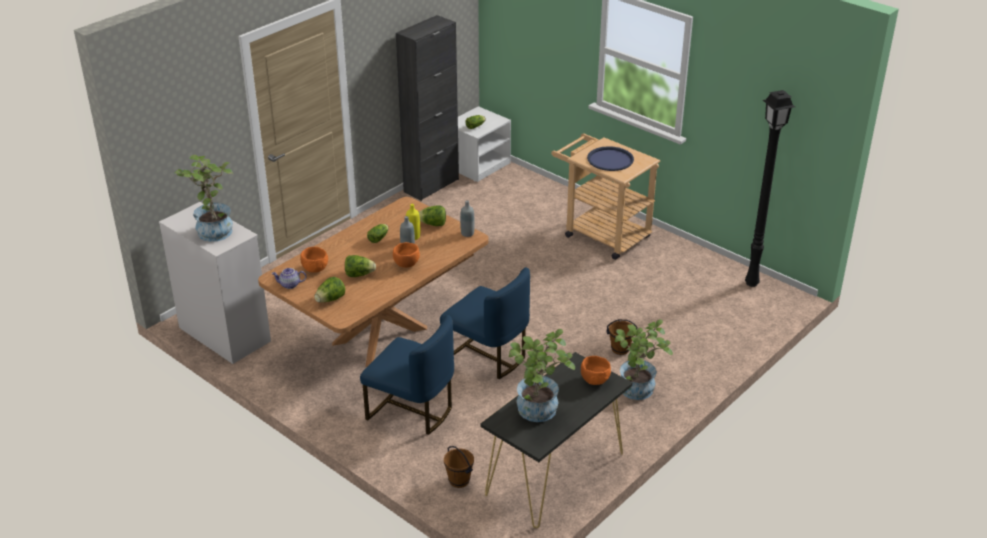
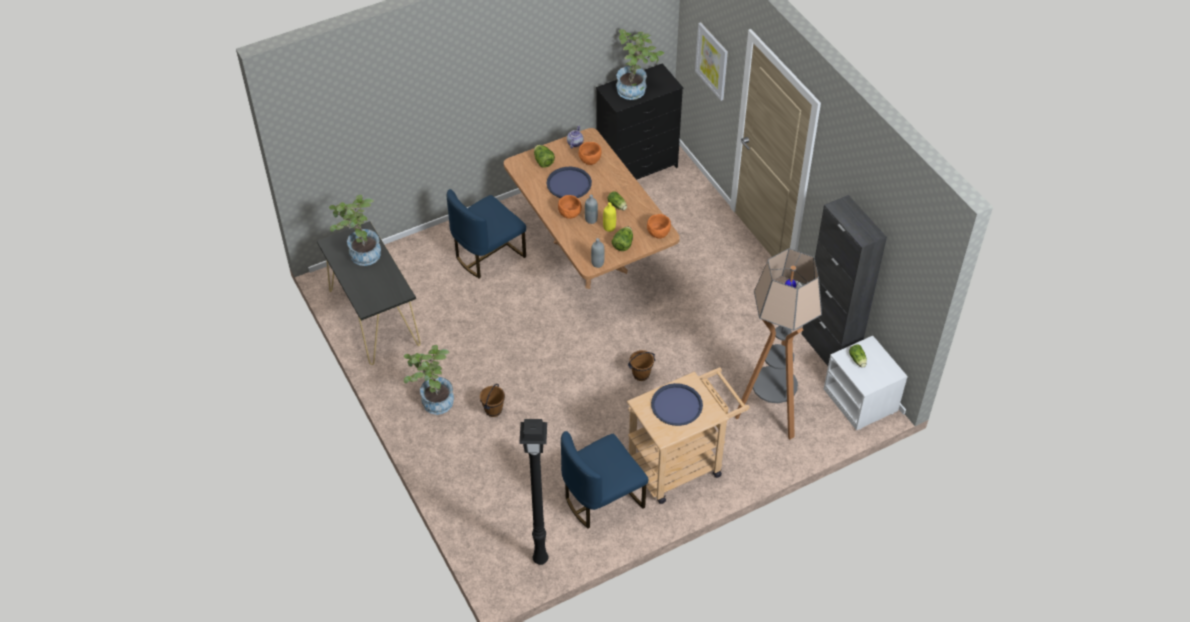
camera: 110 degrees right, 15 degrees up
white dresser [159,202,271,364] -> black dresser [596,63,683,180]
lettuce [345,255,376,277] -> blue tray [547,167,592,198]
blue chair [440,267,530,379] -> blue chair moved to [561,431,648,529]
brown bucket [444,446,474,488] -> brown bucket moved to [628,350,655,381]
orange bowl [581,356,611,385] -> orange bowl moved to [647,214,671,239]
none -> picture [695,22,728,101]
none -> floor lamp [735,248,822,439]

